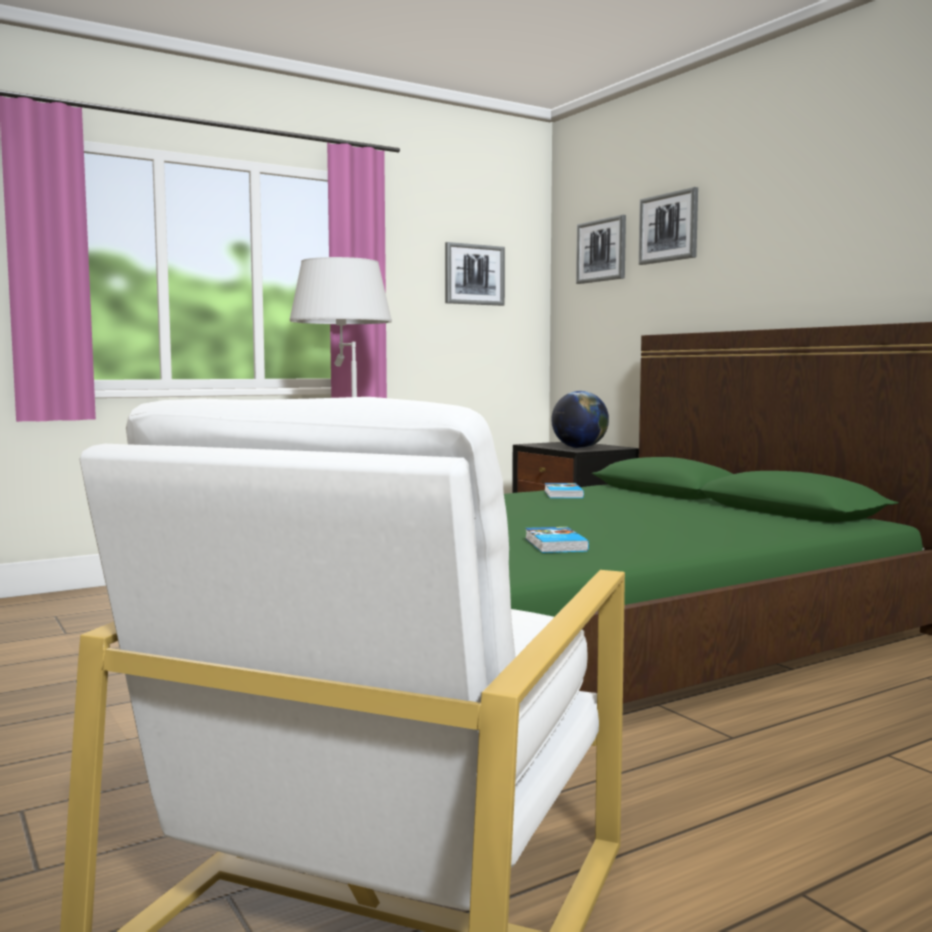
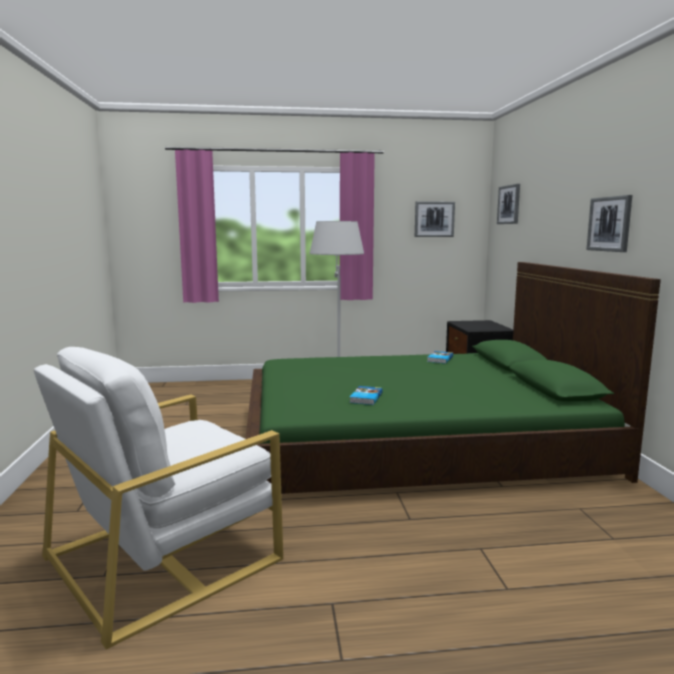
camera: 25 degrees right, 5 degrees up
globe [551,391,609,448] -> none
picture [638,187,698,265] -> picture moved to [586,195,632,252]

